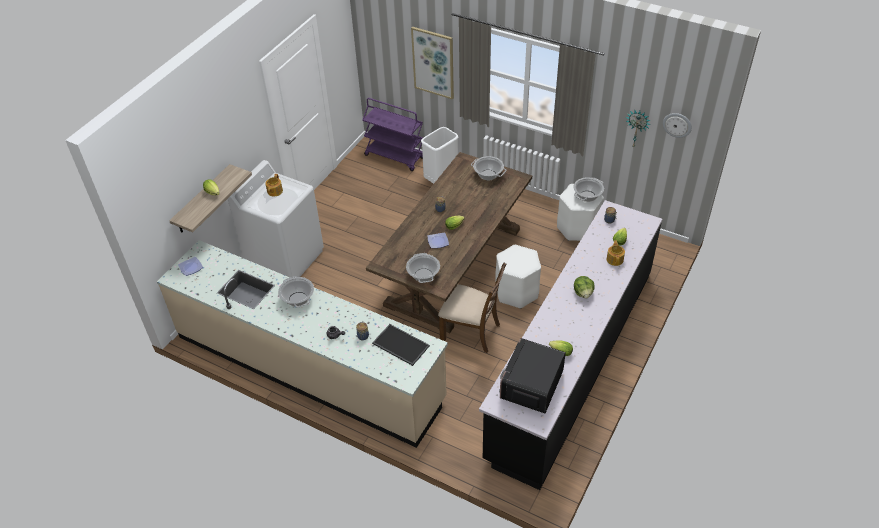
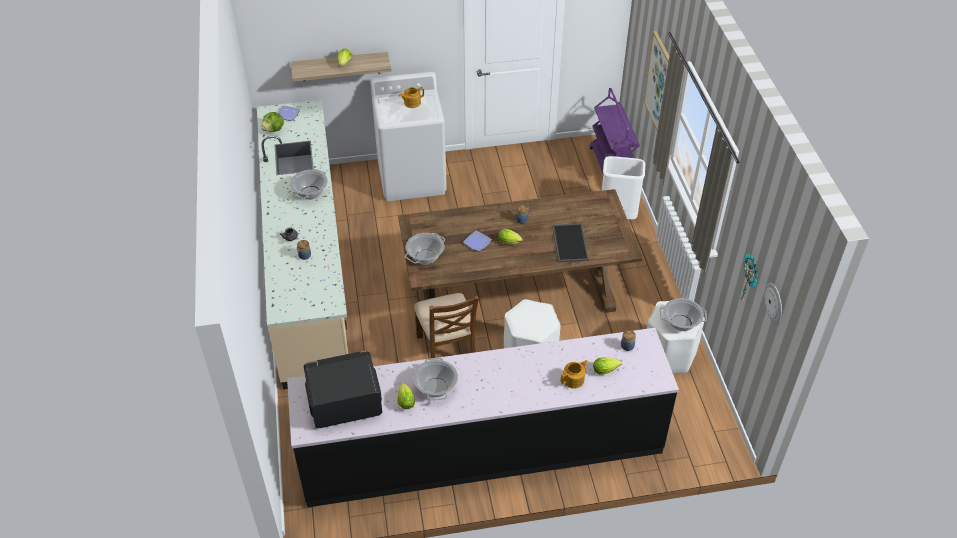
camera: 50 degrees right, 0 degrees up
tray [372,324,430,366] -> tray moved to [552,223,589,262]
cooking pot [471,156,506,181] -> cooking pot moved to [413,358,458,400]
lettuce [574,276,595,299] -> lettuce moved to [261,112,284,132]

